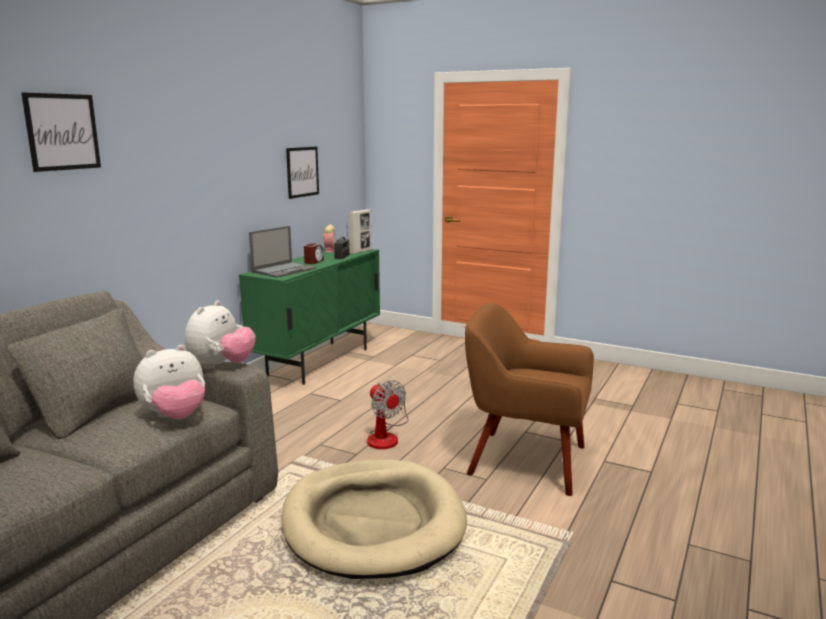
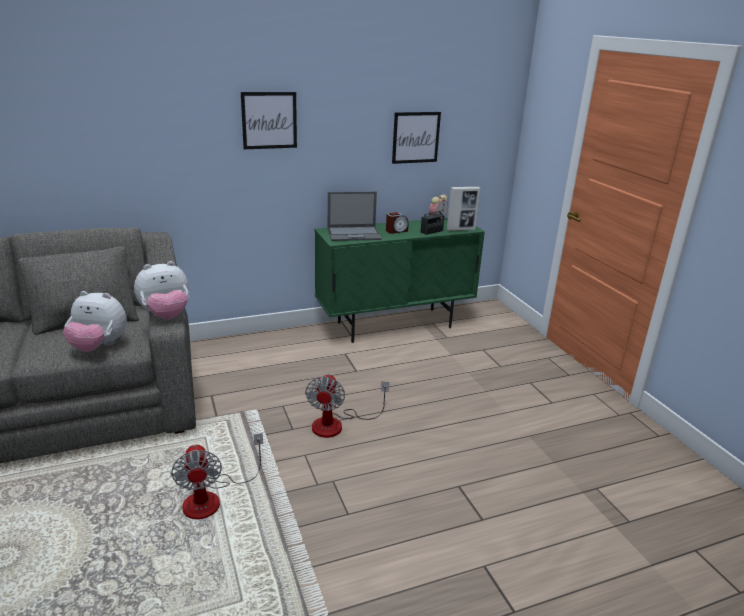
camera: 40 degrees right, 10 degrees up
picture [21,92,101,172] -> picture moved to [241,92,297,149]
beige dog bed [281,459,467,579] -> fan [171,433,263,519]
brown armchair [465,302,594,496] -> none

